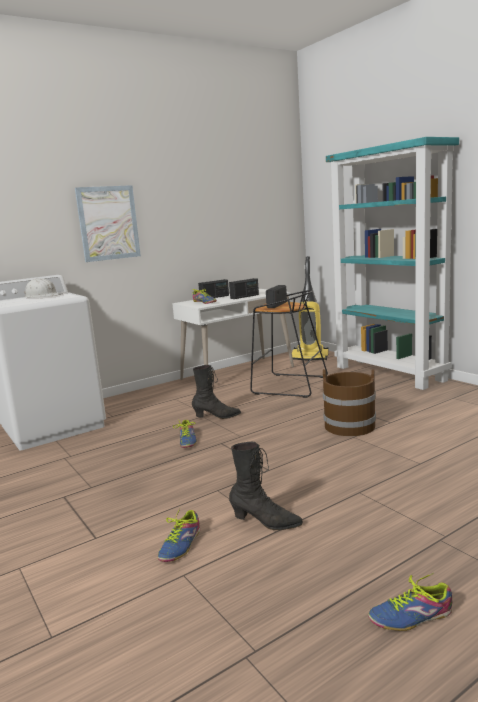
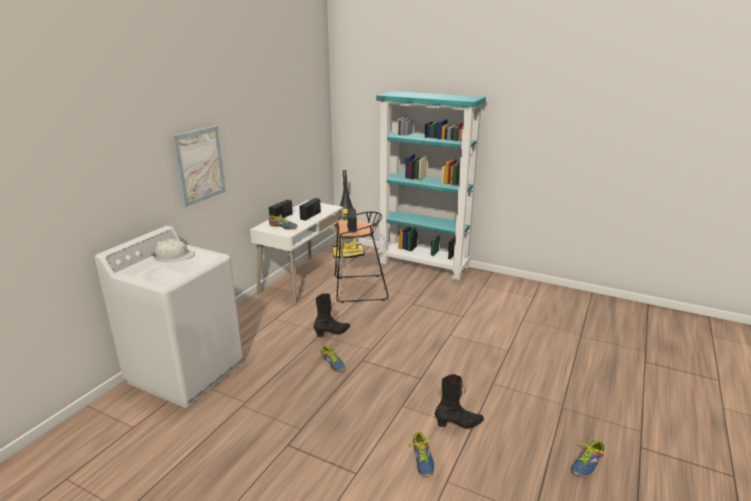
camera: 30 degrees left, 10 degrees up
brown bucket [323,369,376,436] -> none

